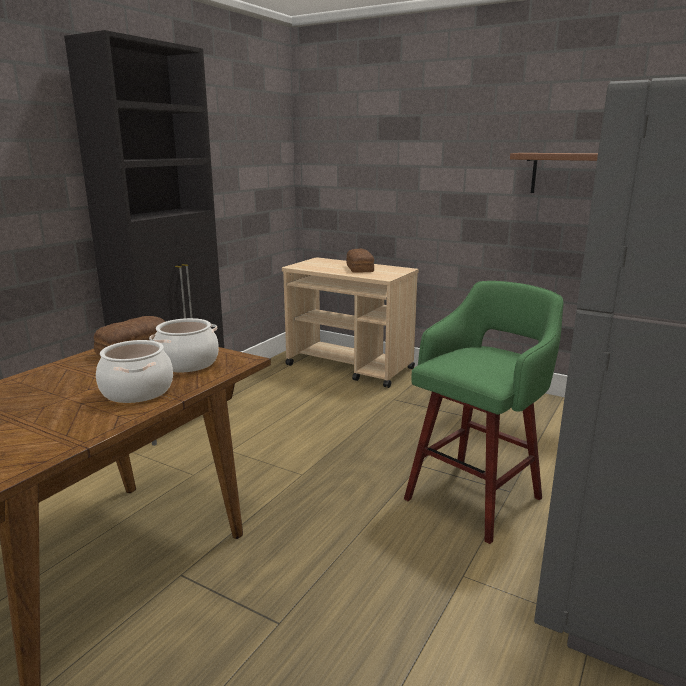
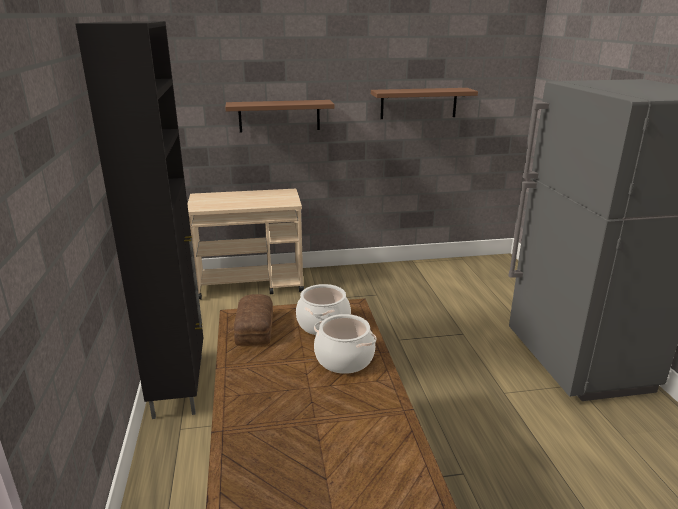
camera: 40 degrees left, 5 degrees up
bread [346,249,374,273] -> none
green stool [404,281,564,544] -> none
none -> brown shelf [225,100,335,133]

